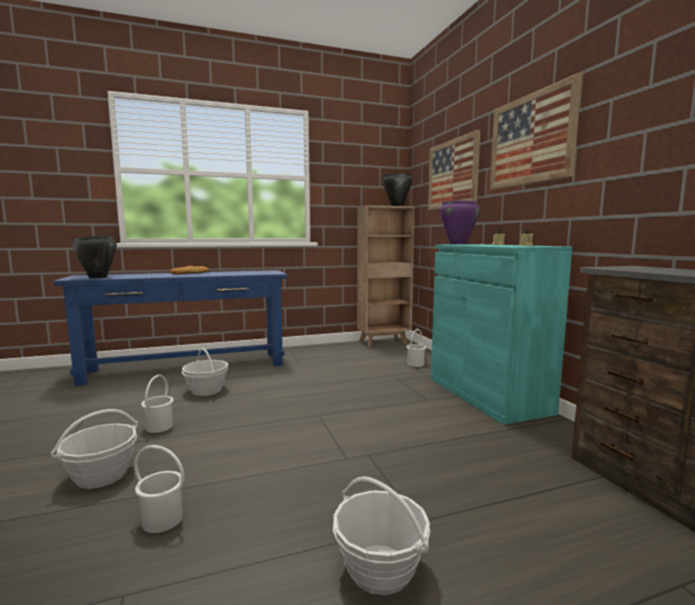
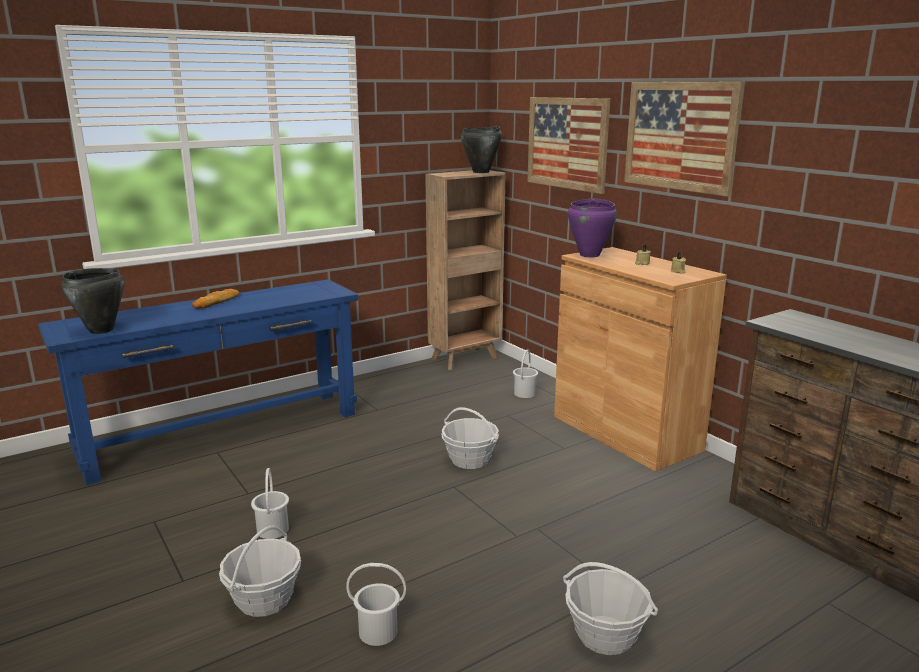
camera: 15 degrees left, 10 degrees up
basket [182,348,228,396] -> basket moved to [441,407,499,469]
turquoise cabinet [431,244,572,425] -> brown cabinet [554,247,727,472]

